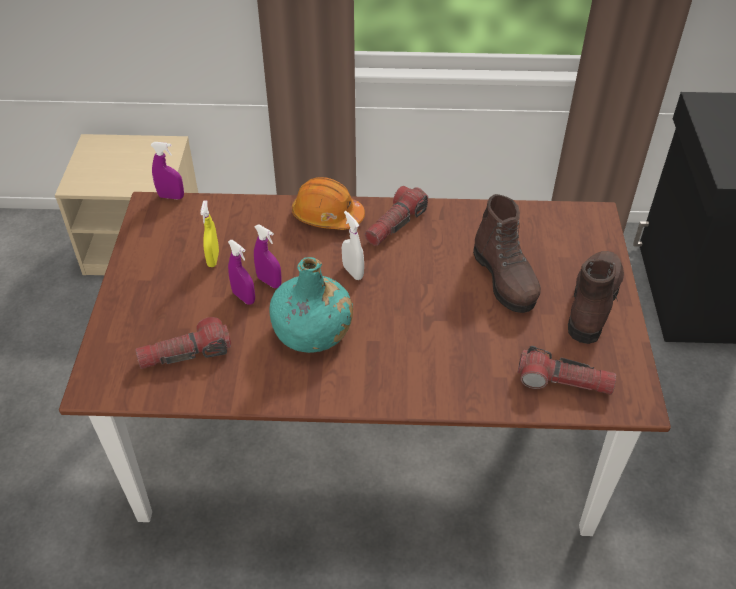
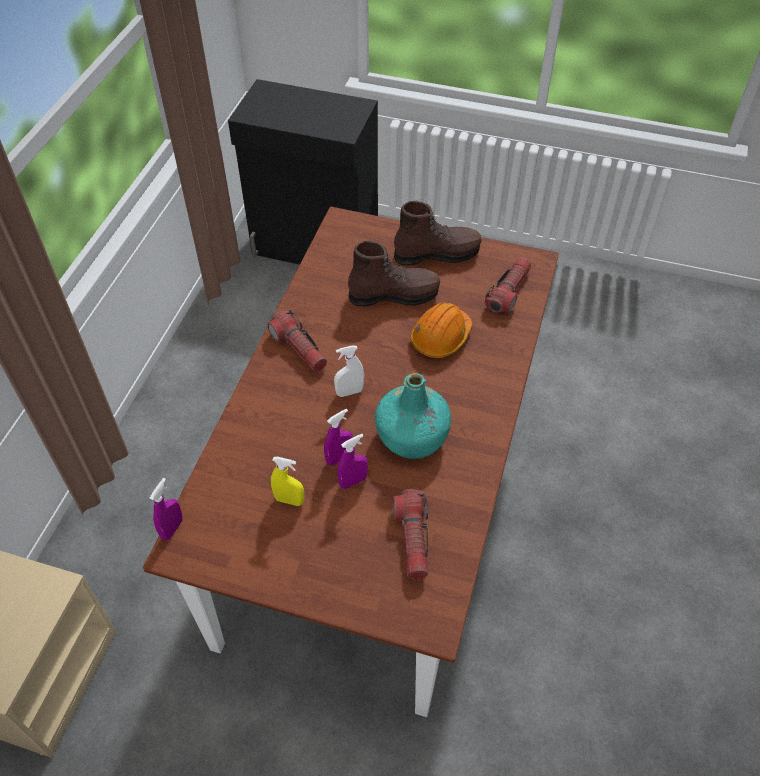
camera: 75 degrees left, 5 degrees up
orange hard hat [292,177,365,230] -> orange hard hat moved to [411,302,472,358]
brown boot [568,251,624,344] -> brown boot turned 135 degrees clockwise [394,201,482,266]

